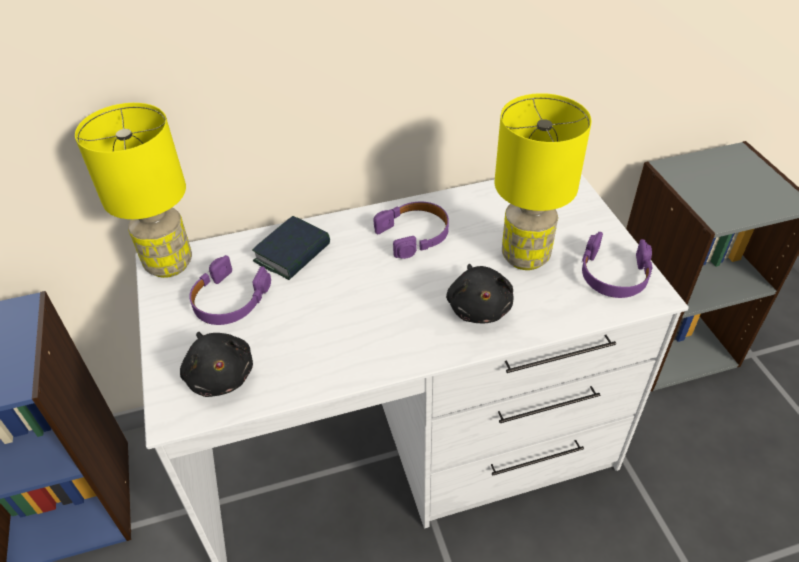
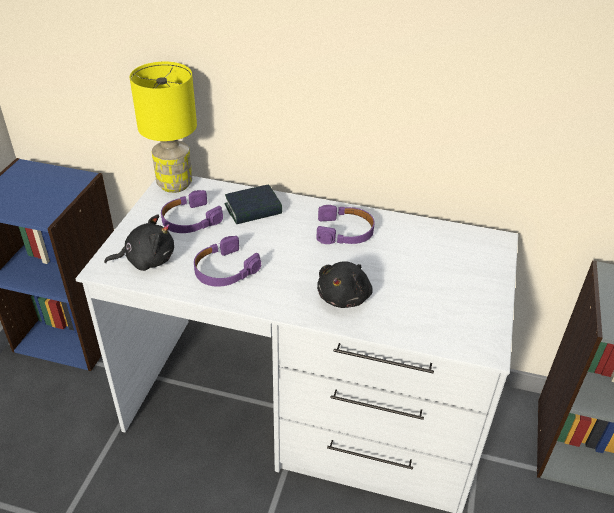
camera: 30 degrees right, 5 degrees down
black plush toy [180,332,253,397] -> black plush toy turned 105 degrees counterclockwise [104,215,174,271]
yellow table lamp [495,93,592,270] -> none
purple headphones [581,232,653,298] -> purple headphones moved to [194,236,261,287]

